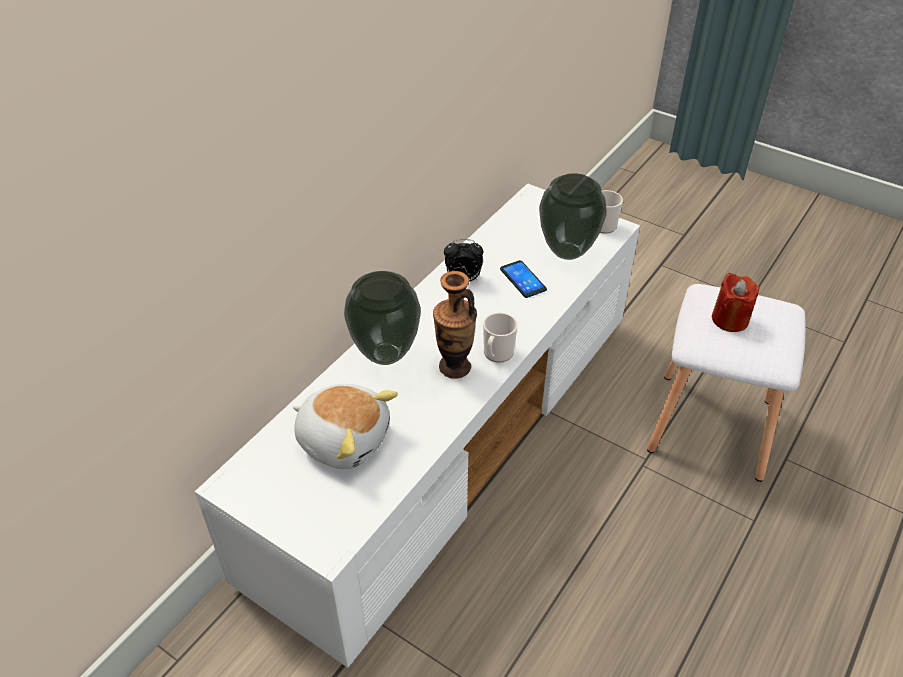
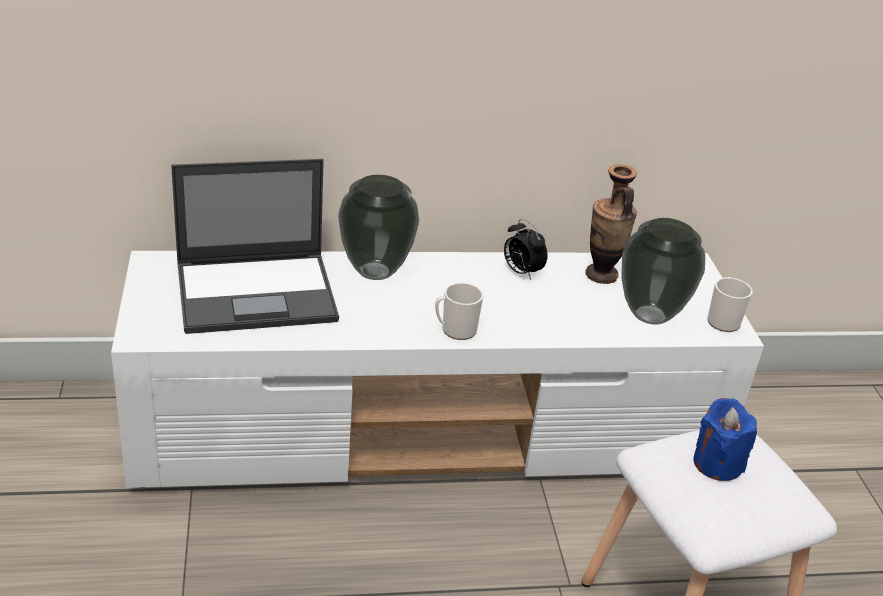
camera: 45 degrees right, 10 degrees down
plush toy [293,384,398,469] -> laptop [171,159,339,334]
vase [433,271,477,379] -> vase moved to [585,165,637,284]
phone [500,260,547,298] -> none
red candle [712,273,759,332] -> blue candle [693,398,757,481]

